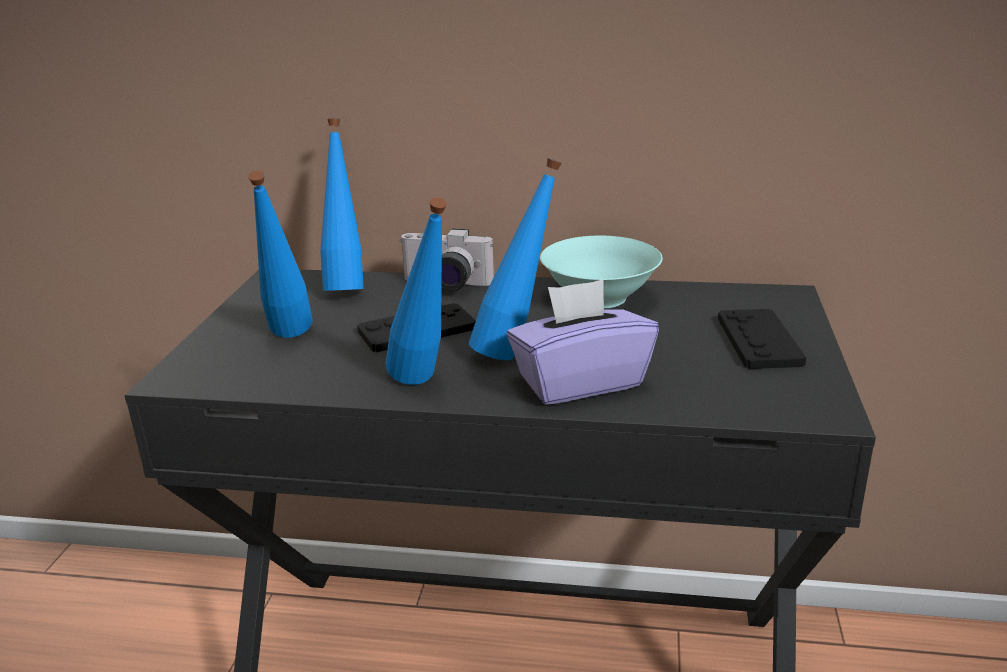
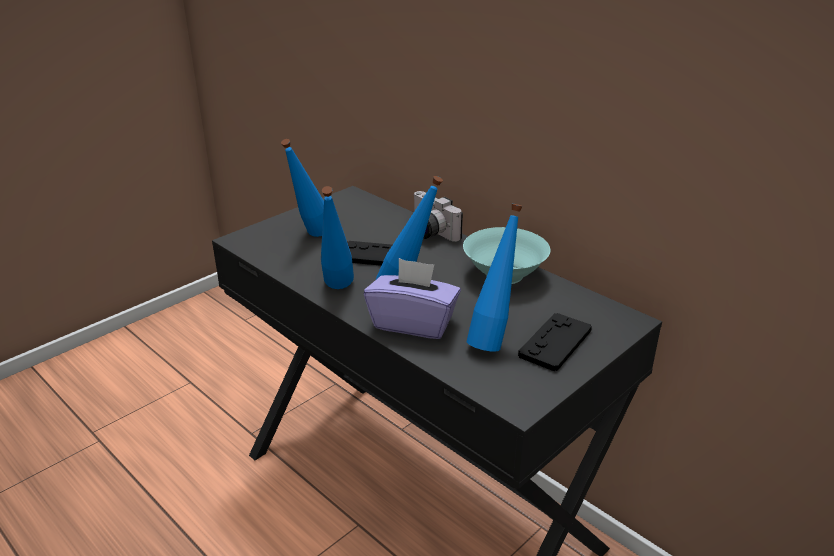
camera: 35 degrees right, 5 degrees up
blue bottle [320,118,364,291] -> blue bottle moved to [467,204,522,351]

